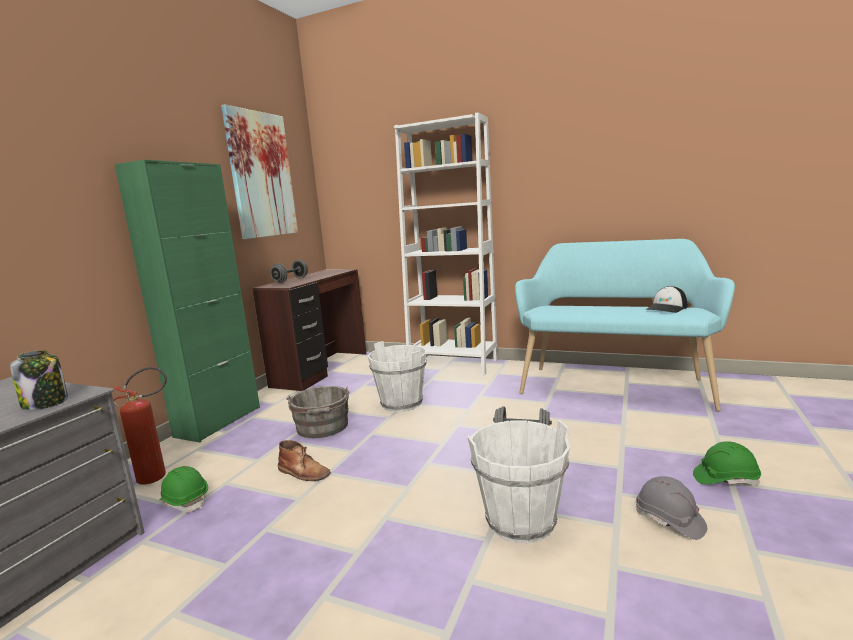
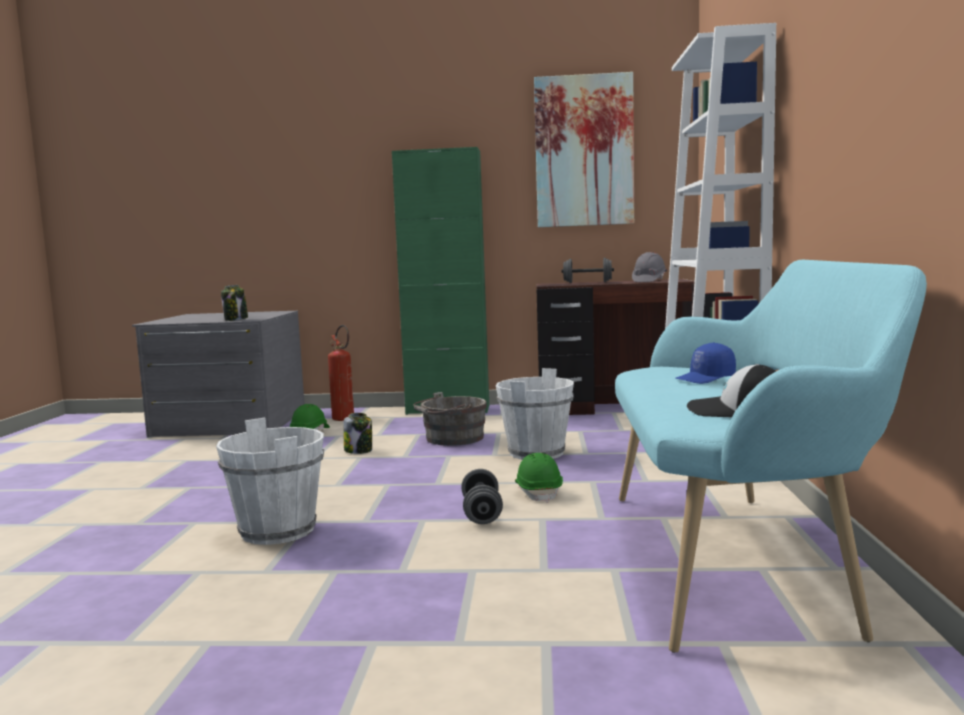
camera: 70 degrees right, 5 degrees down
brown boot [278,440,331,481] -> jar [343,413,372,454]
grey hard hat [636,476,707,540] -> grey hard hat moved to [632,252,667,282]
green hard hat [693,441,761,485] -> green hard hat moved to [515,453,563,503]
none -> blue cap [675,342,736,384]

